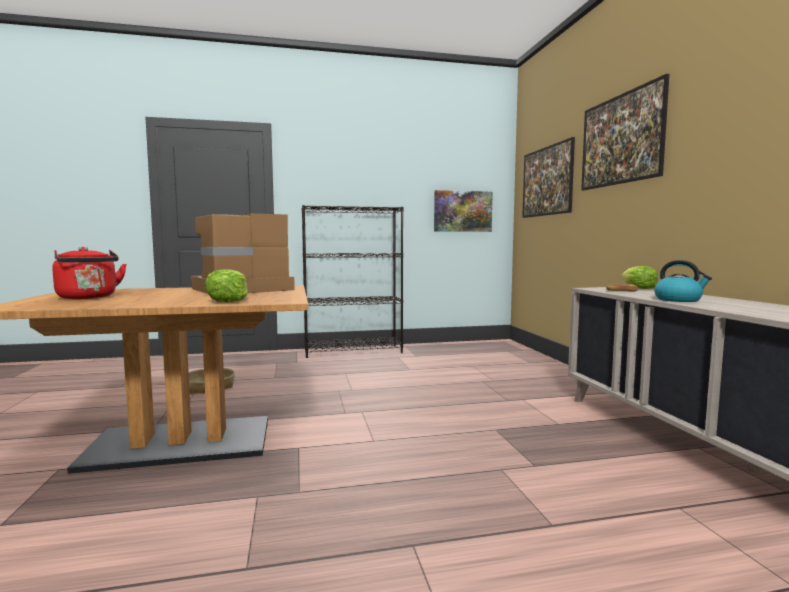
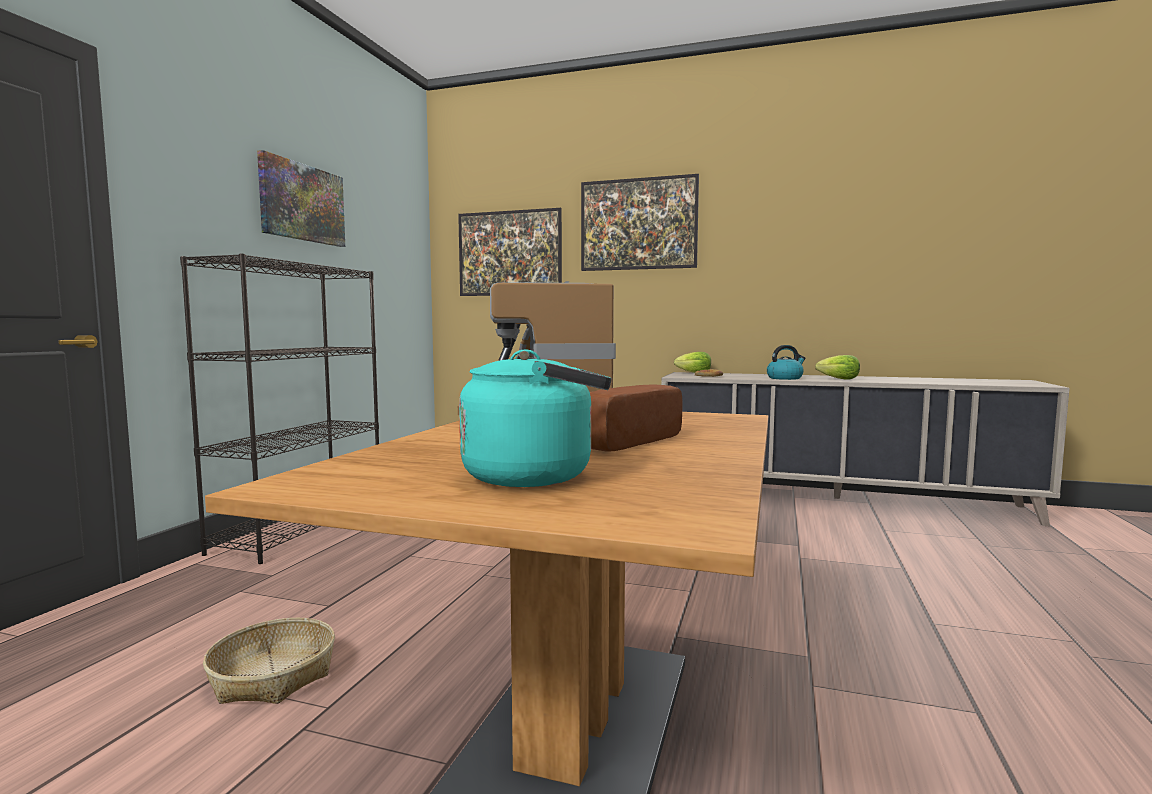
camera: 60 degrees left, 0 degrees up
red kettle [52,247,127,299] -> turquoise kettle [459,349,611,487]
lettuce [205,269,248,302] -> lettuce moved to [815,355,860,380]
picture [434,190,493,232] -> picture moved to [257,150,345,247]
none -> bread [590,384,683,452]

